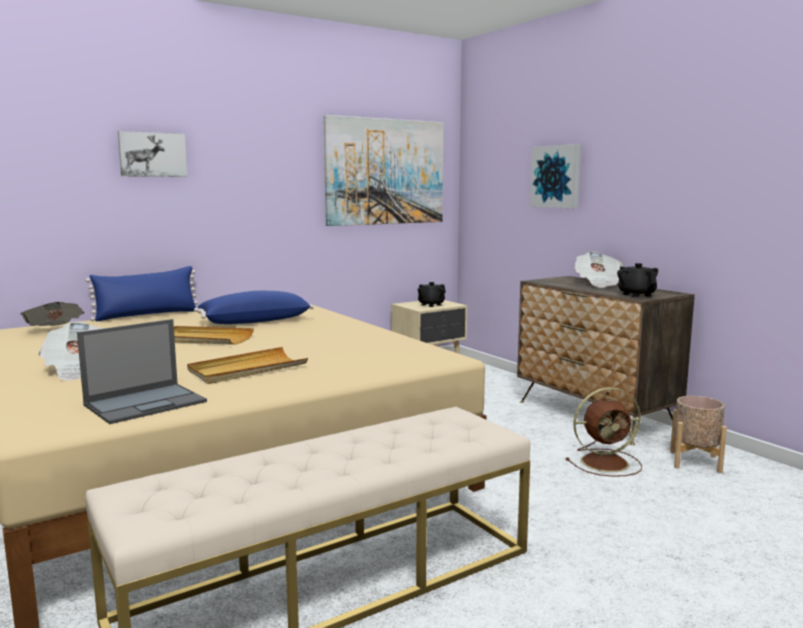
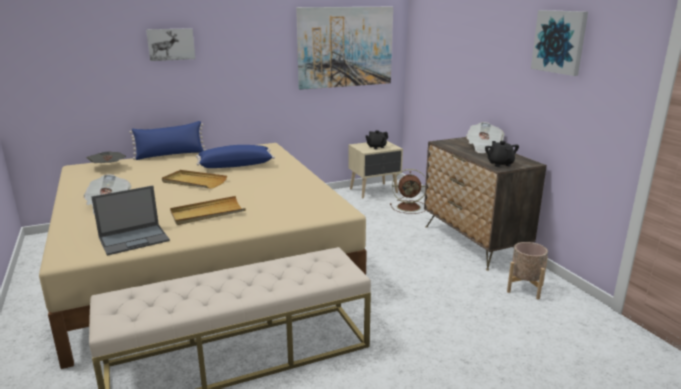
camera: 10 degrees right, 10 degrees up
picture [530,144,581,208] -> picture moved to [531,10,588,76]
brown fan [566,387,642,477] -> brown fan moved to [390,169,426,214]

